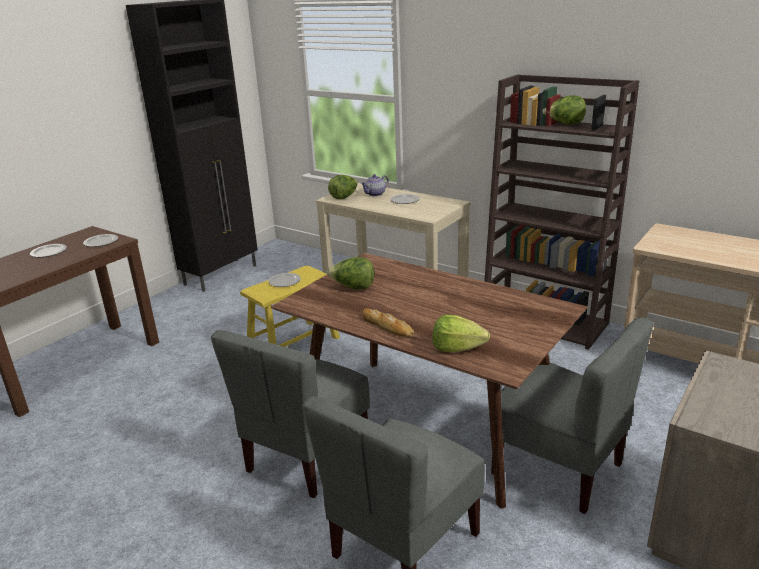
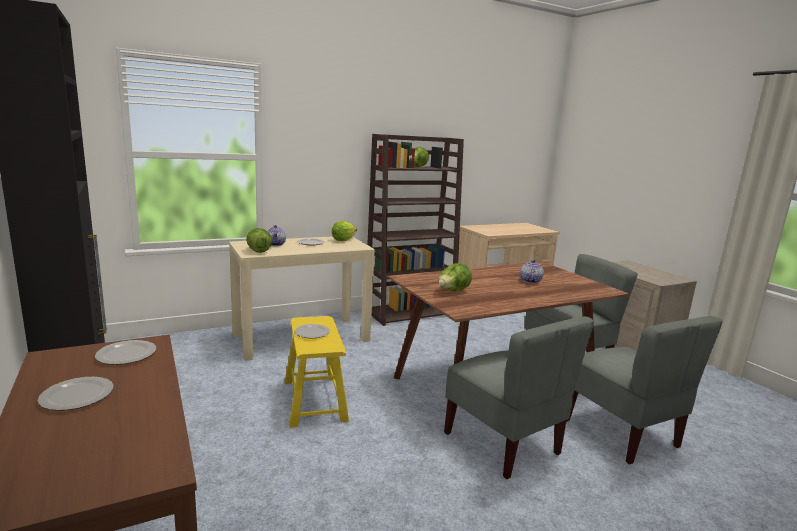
camera: 65 degrees left, 10 degrees down
bread [362,308,414,337] -> none
lettuce [432,315,490,352] -> lettuce moved to [332,221,357,241]
none -> teapot [520,260,544,284]

